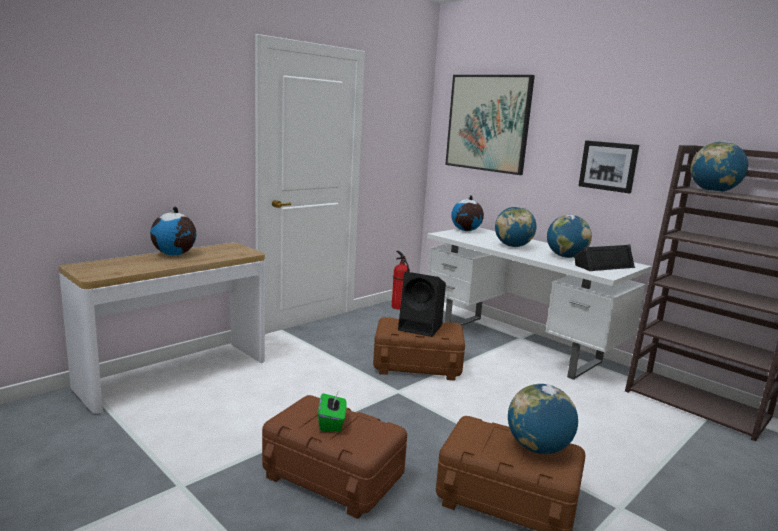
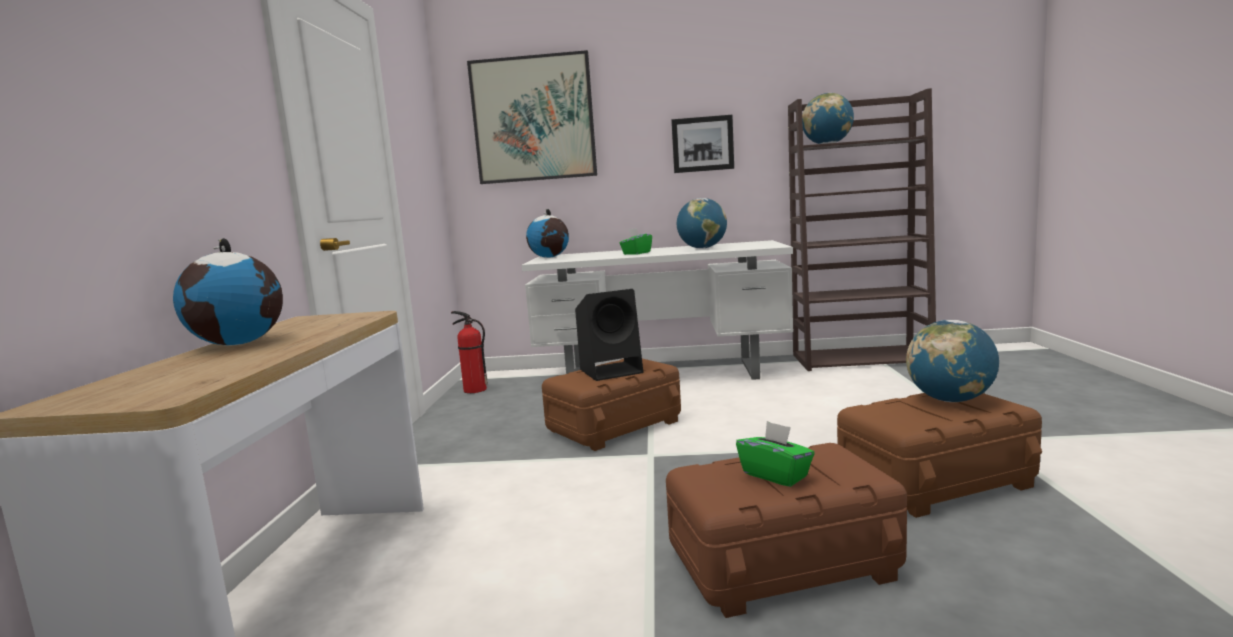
camera: 40 degrees left, 5 degrees down
globe [495,206,536,247] -> green tissue box [620,228,652,255]
black speaker [574,244,635,271] -> none

